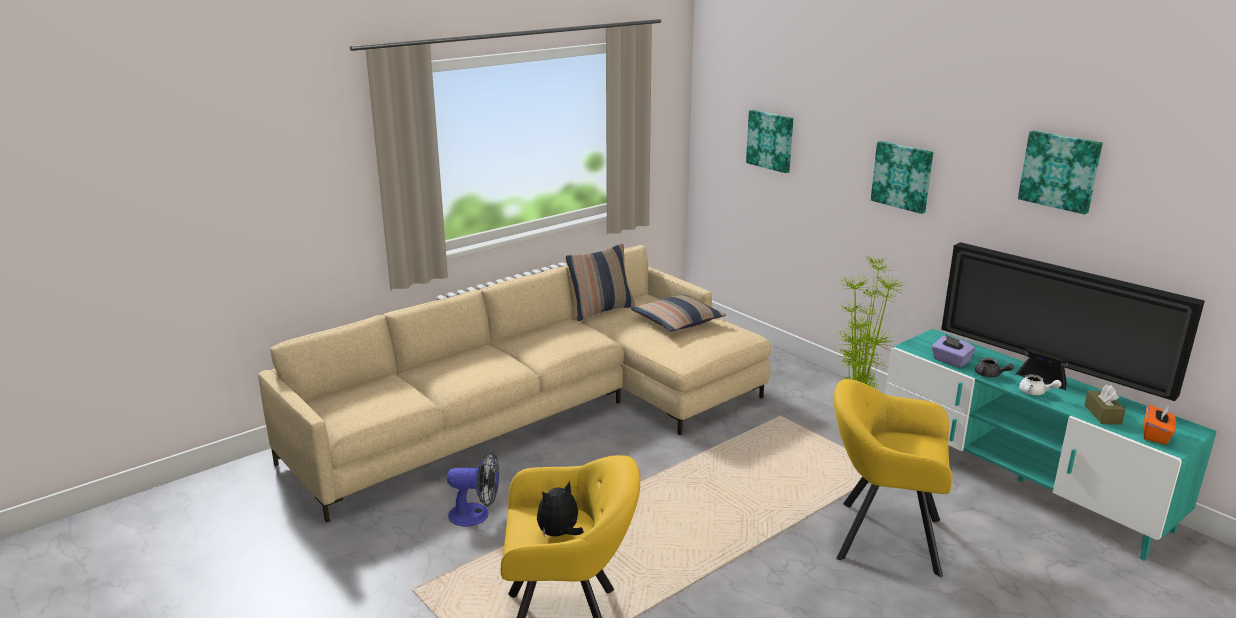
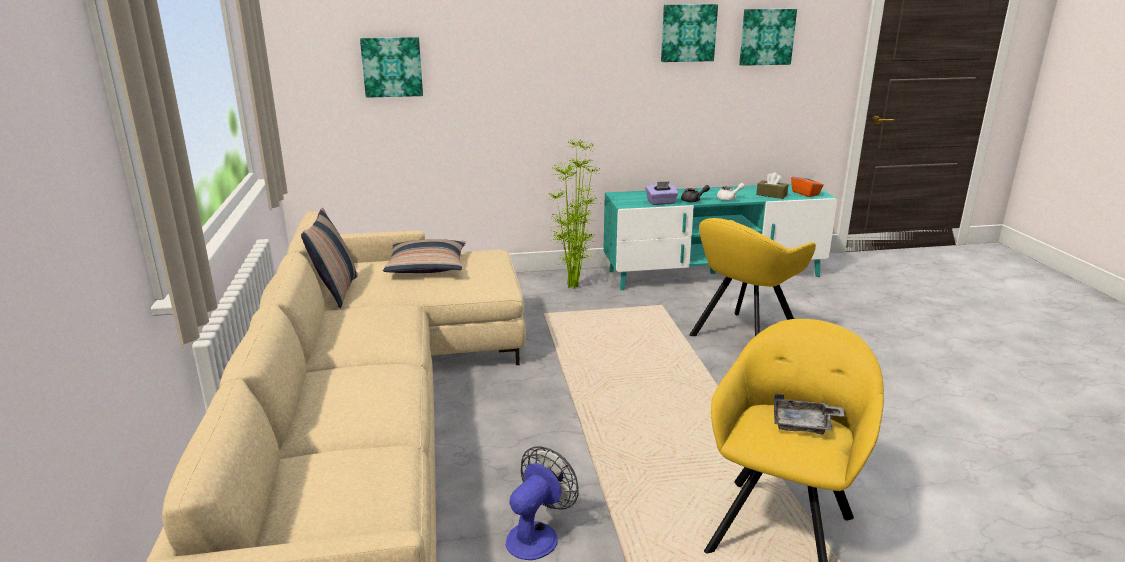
camera: 60 degrees left, 0 degrees up
plush toy [537,481,584,536] -> grey tray [774,394,845,435]
picture [871,141,933,214] -> picture moved to [739,9,797,66]
television [941,242,1205,401] -> none

